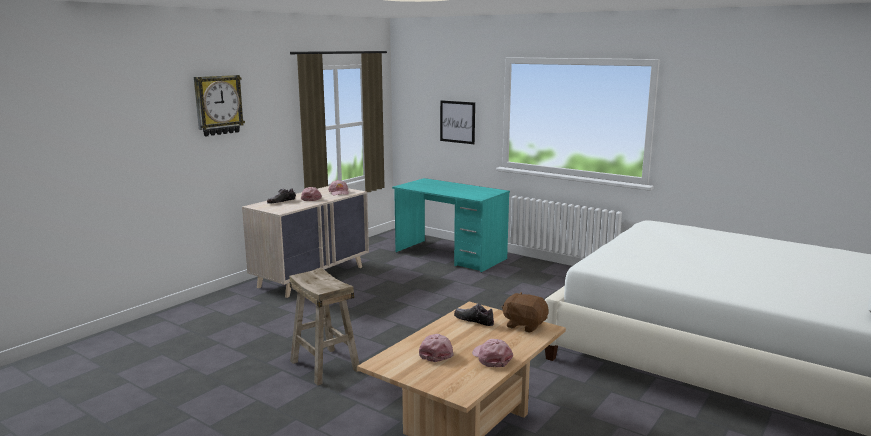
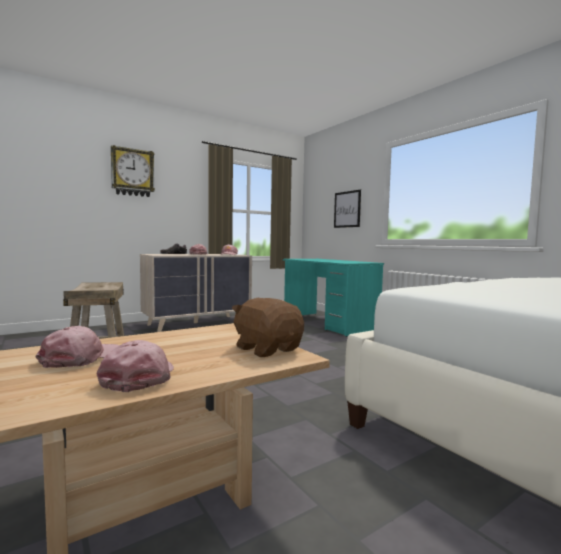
camera: 20 degrees right, 10 degrees down
shoe [454,303,494,326] -> none

